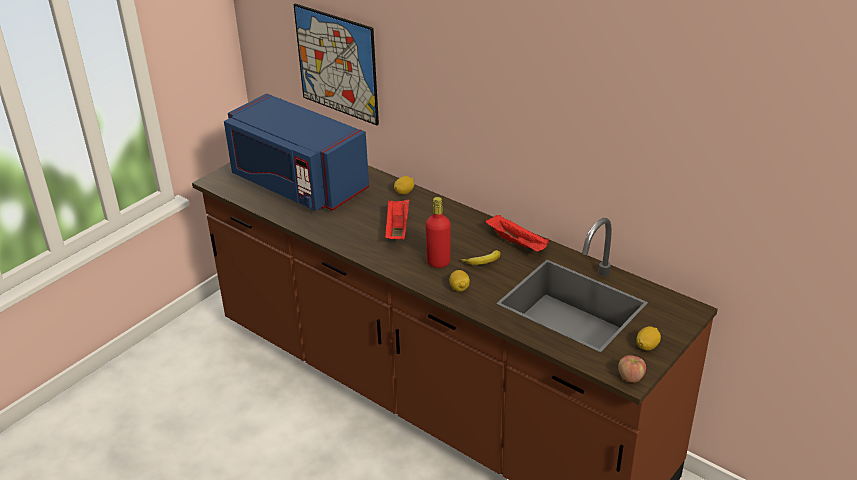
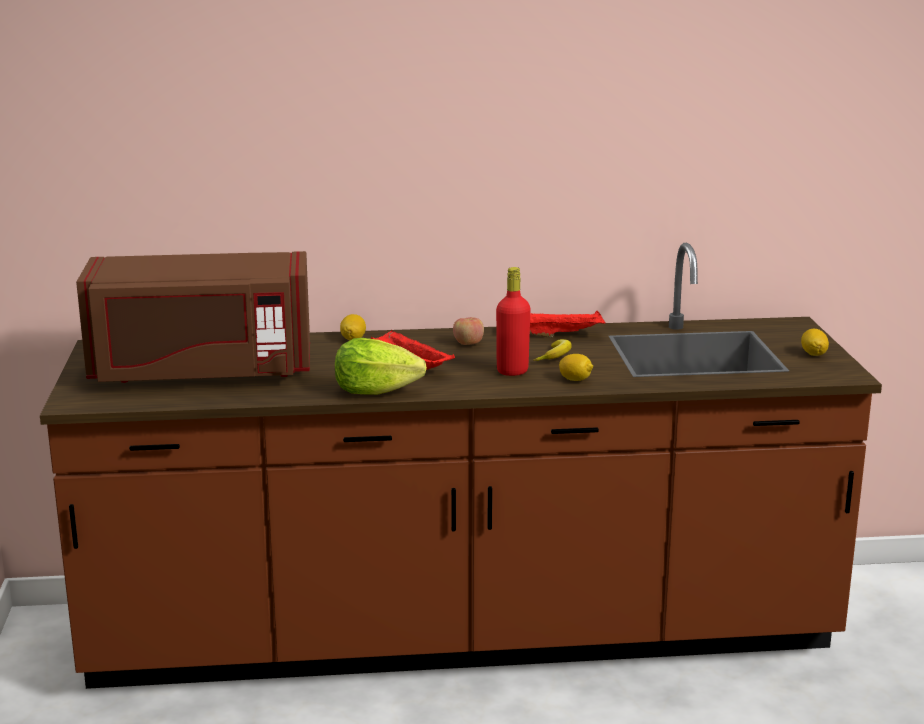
camera: 45 degrees left, 15 degrees down
blue microwave [224,93,369,211] -> brown microwave [76,251,310,383]
picture [293,3,379,126] -> none
apple [618,355,646,383] -> apple moved to [453,317,484,345]
none -> lettuce [335,338,427,395]

